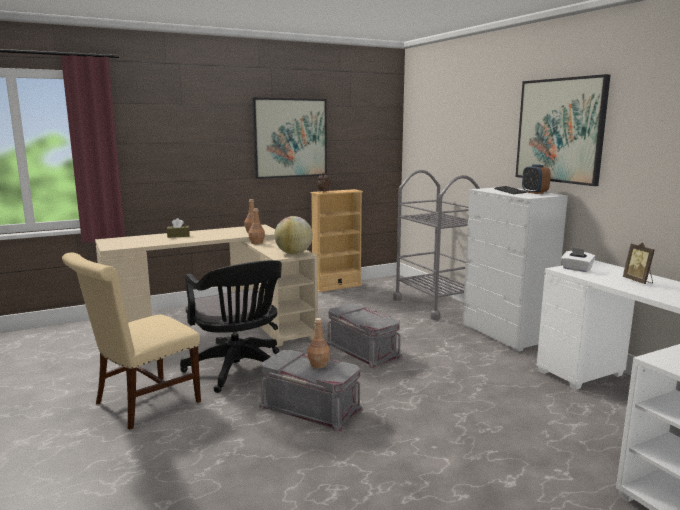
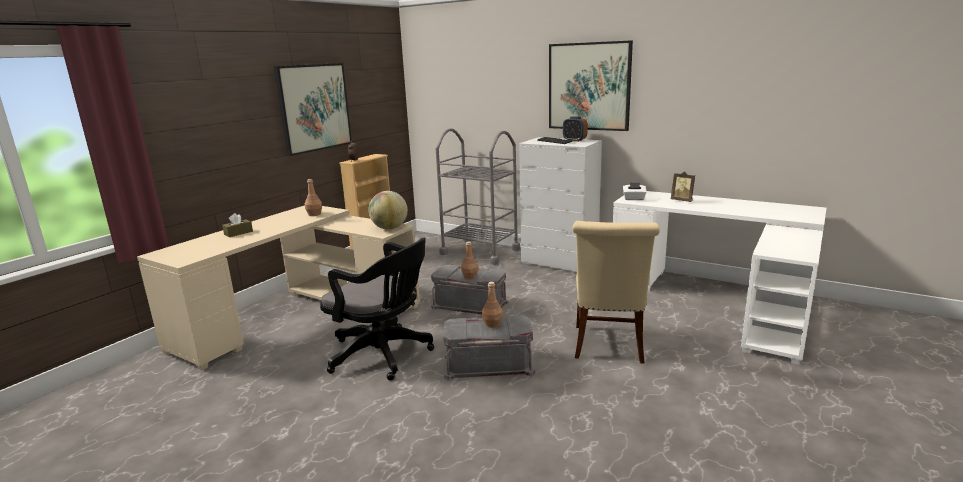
camera: 30 degrees left, 5 degrees up
beige chair [62,253,201,430] -> beige chair moved to [573,221,660,363]
brown bottle [248,208,265,244] -> brown bottle moved to [461,241,479,279]

